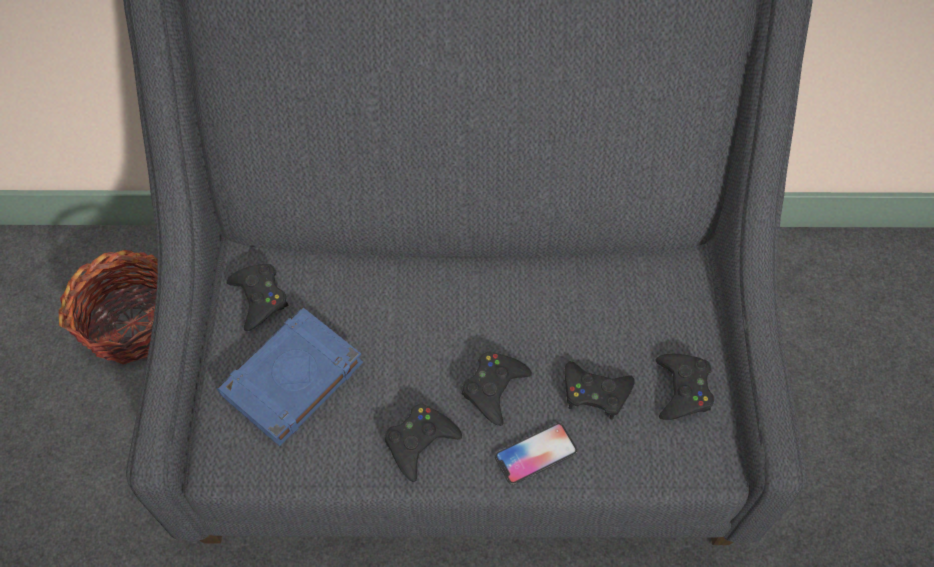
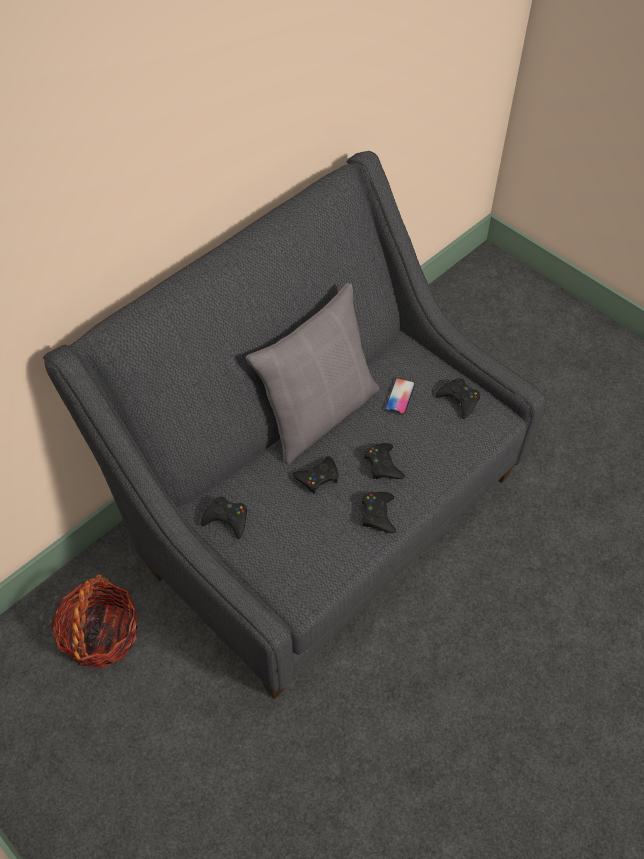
camera: 45 degrees left, 5 degrees down
blue book [217,308,363,446] -> none
phone [495,423,577,485] -> phone moved to [385,378,415,415]
black game controller [565,361,635,420] -> black game controller moved to [292,456,339,494]
none -> grey pillow [246,282,380,464]

